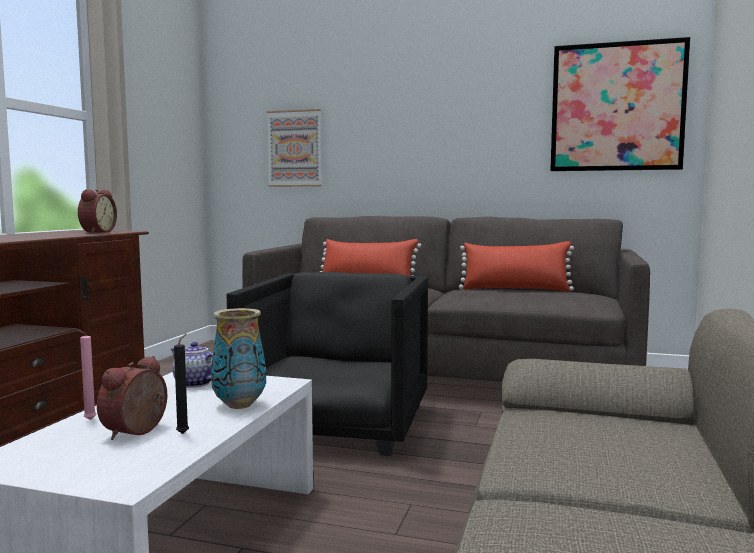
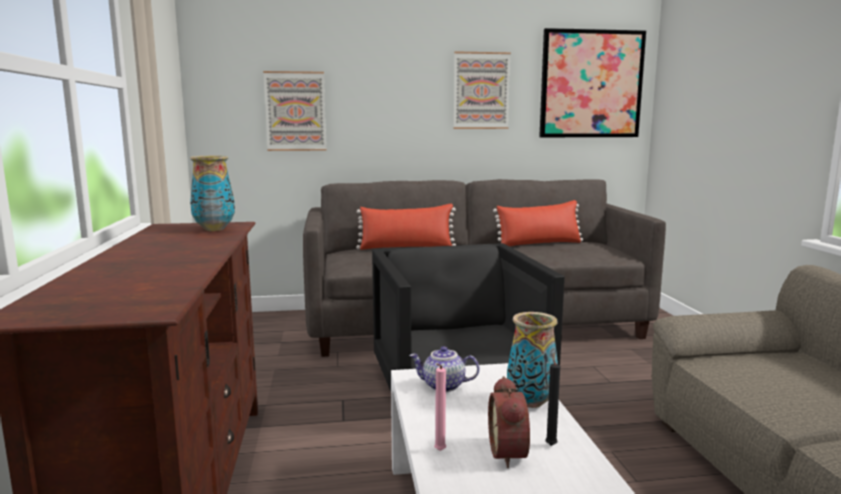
camera: 25 degrees left, 5 degrees up
alarm clock [78,189,117,233] -> vase [190,156,235,231]
none -> picture [453,51,511,129]

